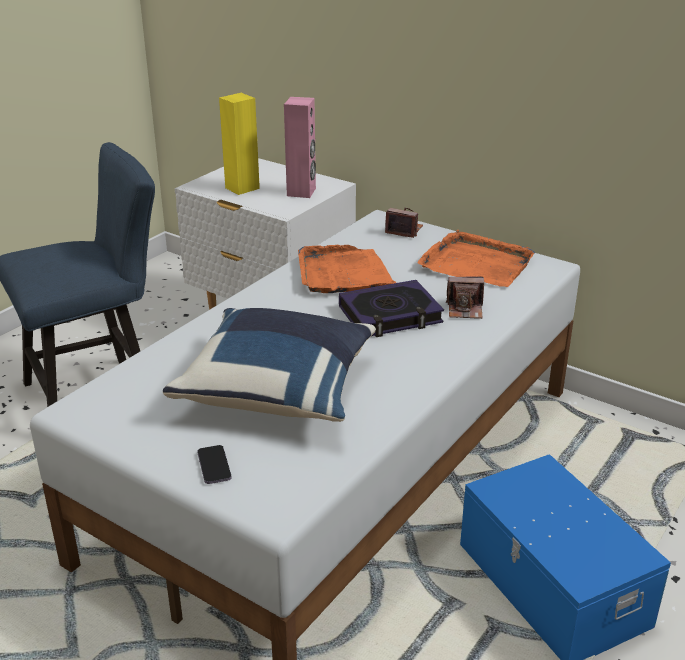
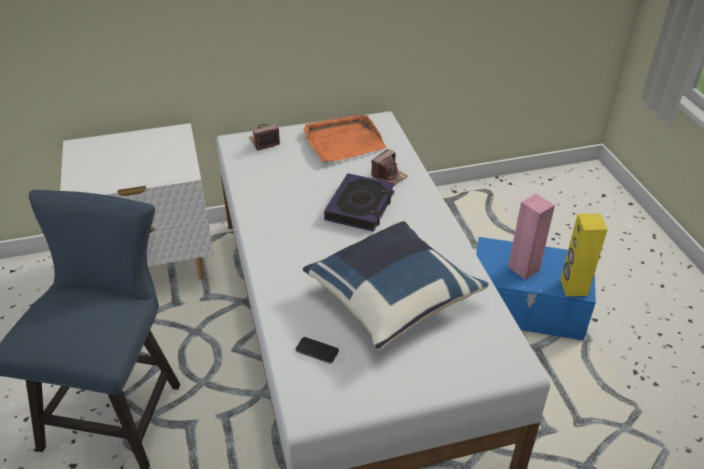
camera: 50 degrees left, 10 degrees up
phone [197,445,231,484] -> phone moved to [295,337,339,364]
yellow speaker [219,93,260,195] -> yellow speaker moved to [560,214,608,296]
pink speaker [284,97,316,198] -> pink speaker moved to [508,193,555,280]
orange tray [298,245,396,293] -> none

